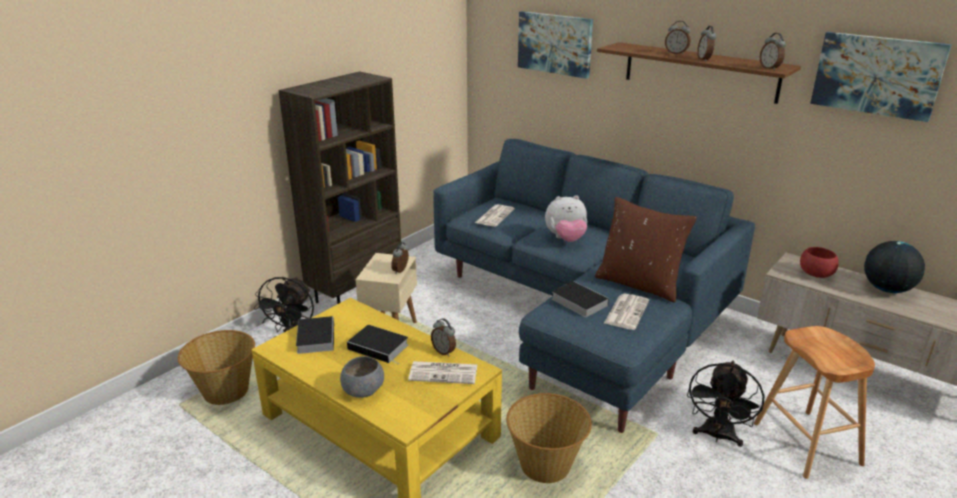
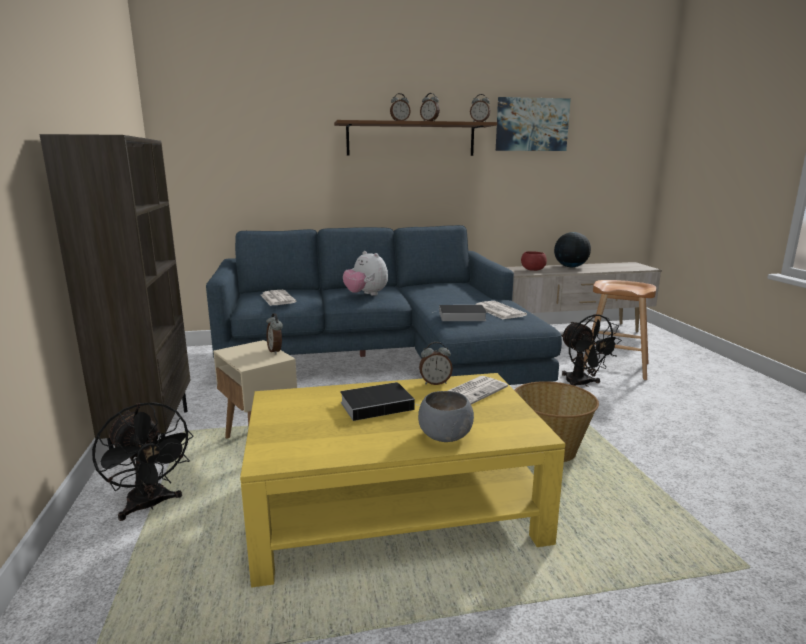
camera: 50 degrees left, 10 degrees down
basket [178,330,255,405] -> none
book [296,316,334,354] -> none
picture [518,11,593,79] -> none
plush toy [545,195,588,242] -> plush toy turned 105 degrees clockwise [343,251,388,296]
brown pillow [595,197,697,303] -> none

